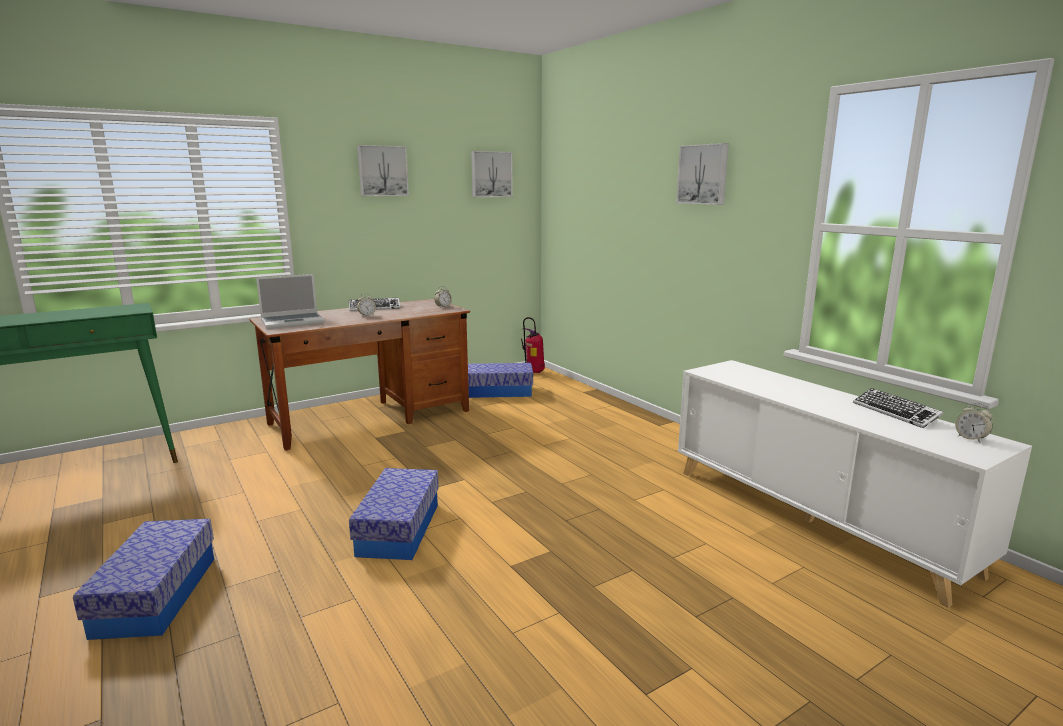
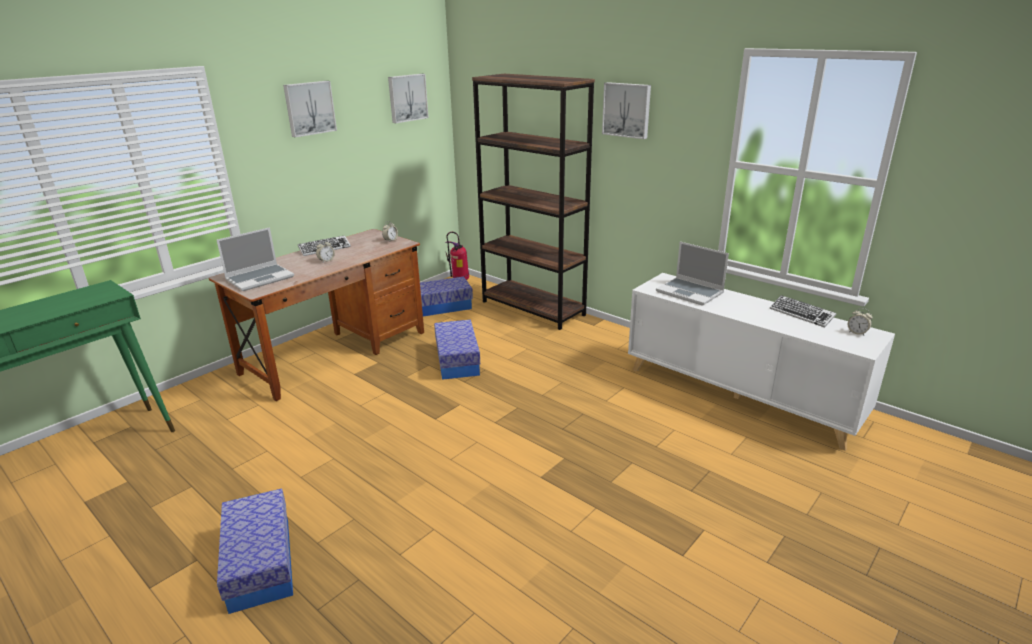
camera: 15 degrees left, 10 degrees up
storage box [349,468,439,560] -> storage box moved to [434,320,480,380]
none -> brown bookcase [472,74,595,330]
none -> laptop [656,242,729,306]

